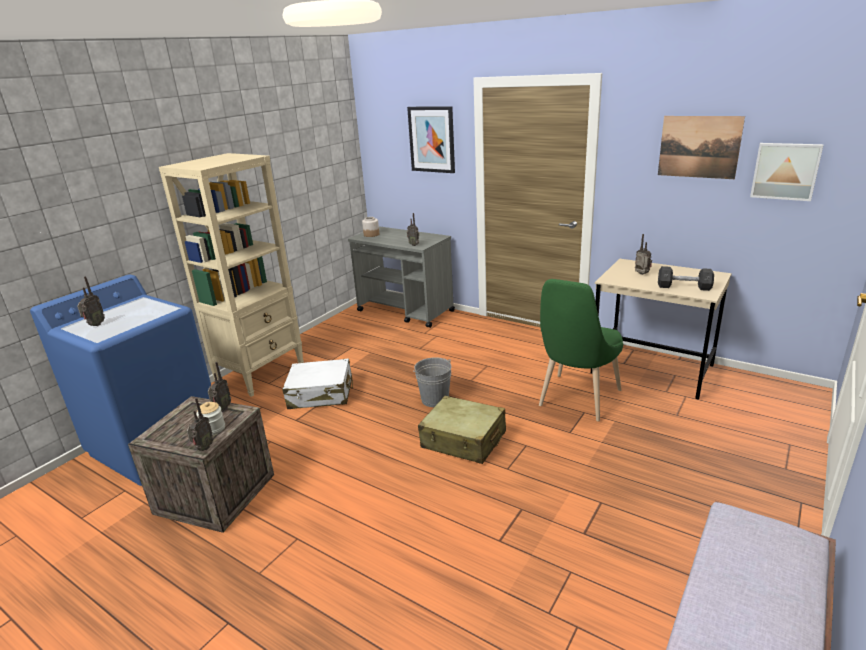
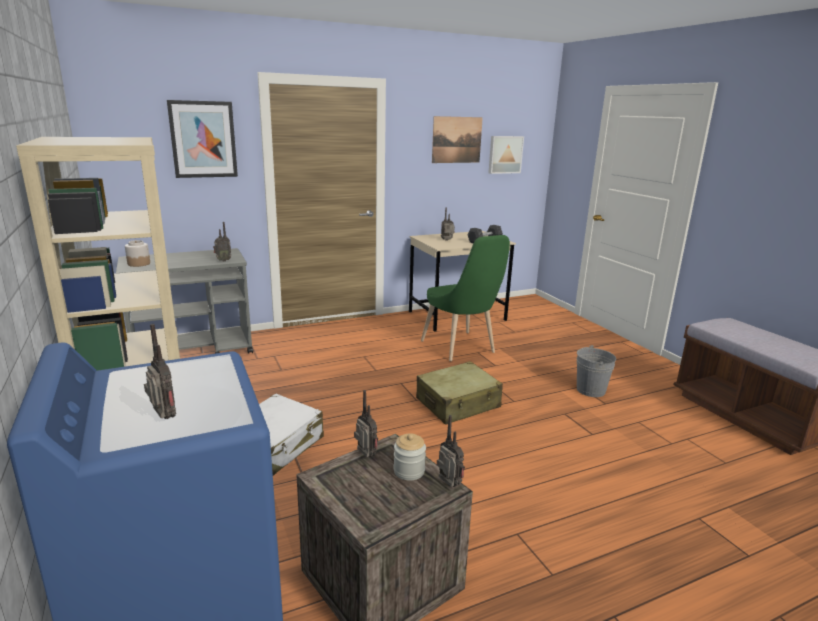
camera: 60 degrees left, 5 degrees down
grey bucket [413,357,451,407] -> grey bucket moved to [577,345,616,397]

